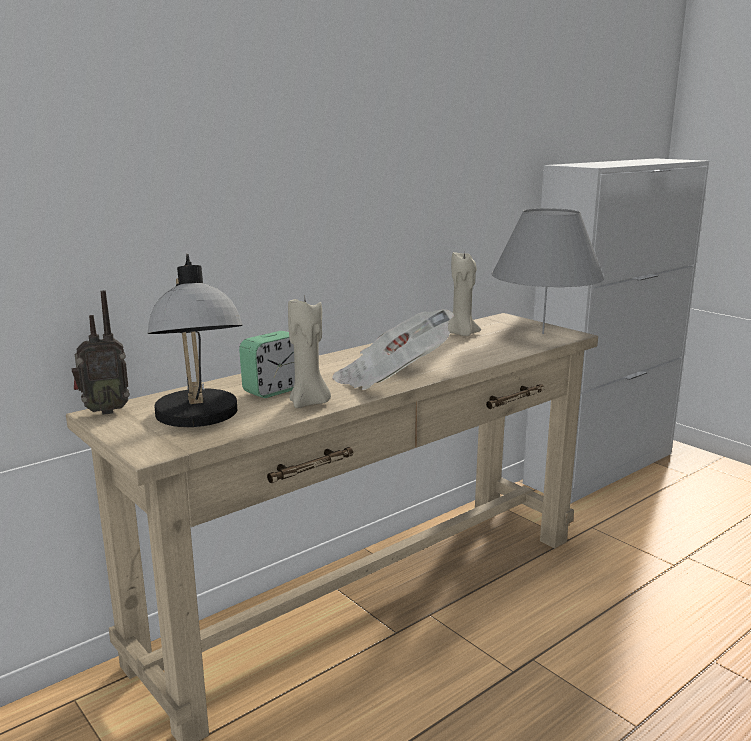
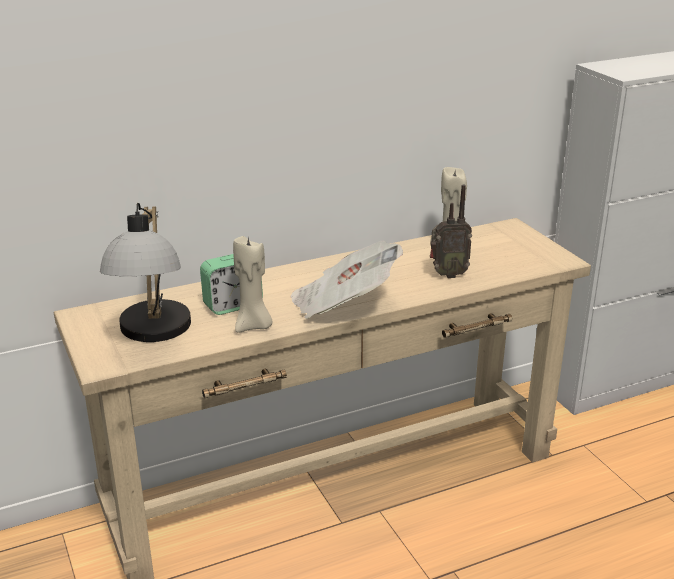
camera: 15 degrees right, 10 degrees up
radio [72,290,130,415] -> radio moved to [430,185,472,278]
grey table lamp [492,208,604,334] -> none

